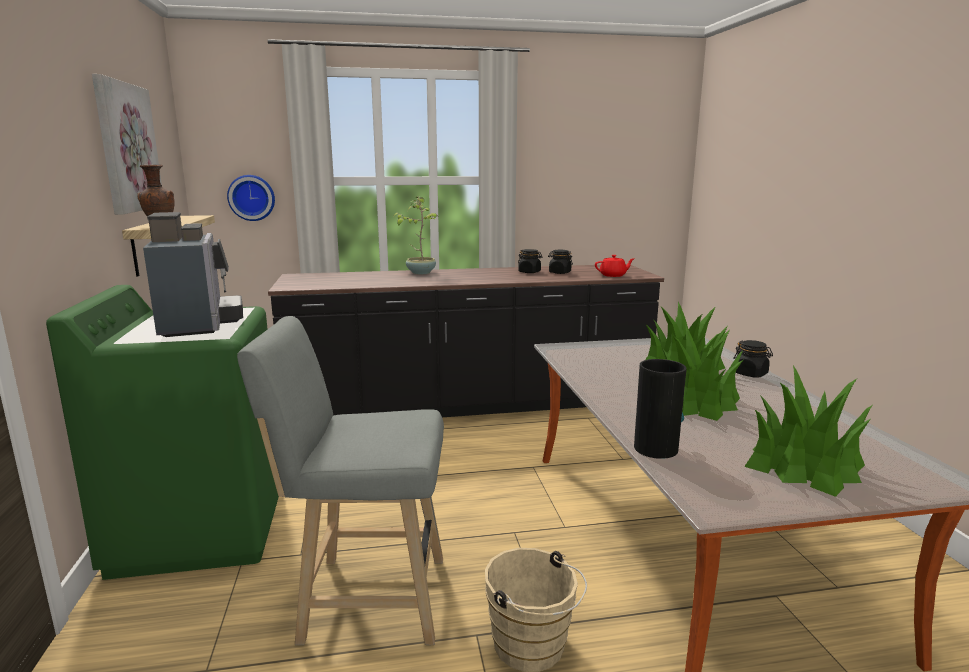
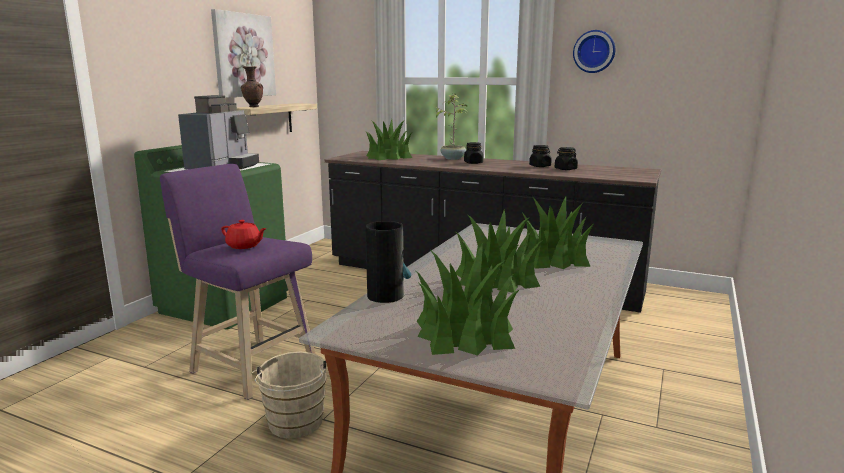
camera: 35 degrees right, 0 degrees up
wall clock [227,175,275,221] -> wall clock moved to [573,30,615,73]
grey stool [237,316,444,645] -> purple stool [160,164,316,400]
red teapot [595,255,635,277] -> red teapot moved to [221,220,267,249]
black jar [733,340,773,378] -> black jar moved to [464,142,483,164]
none -> potted plant [365,119,412,160]

